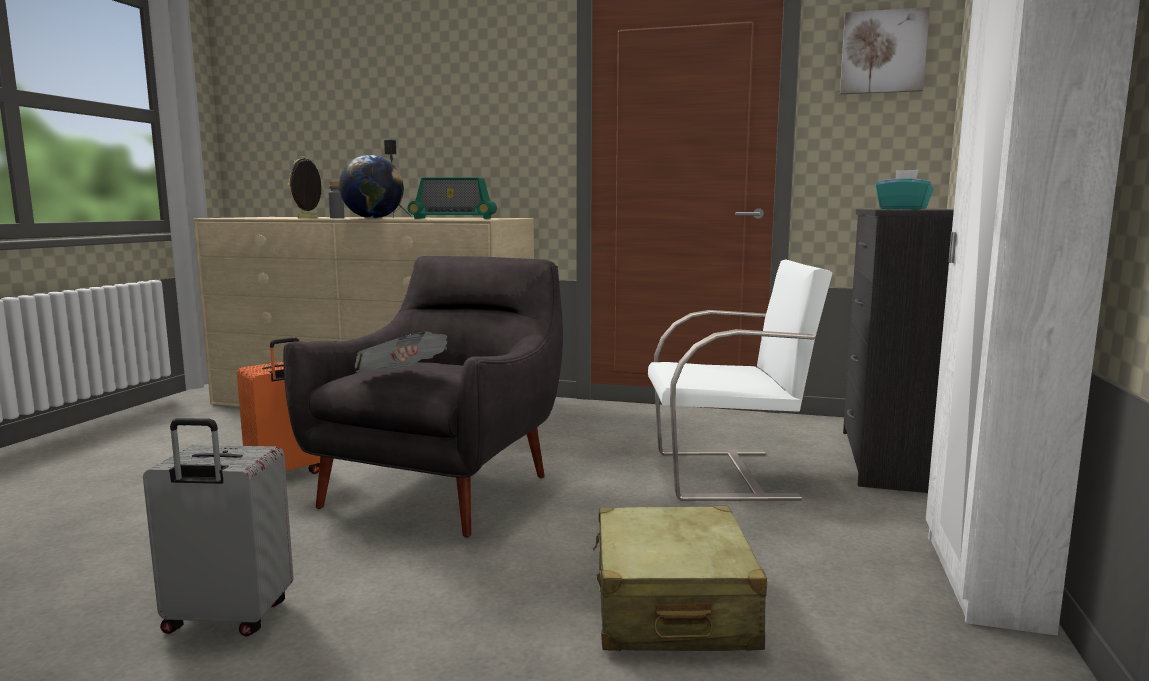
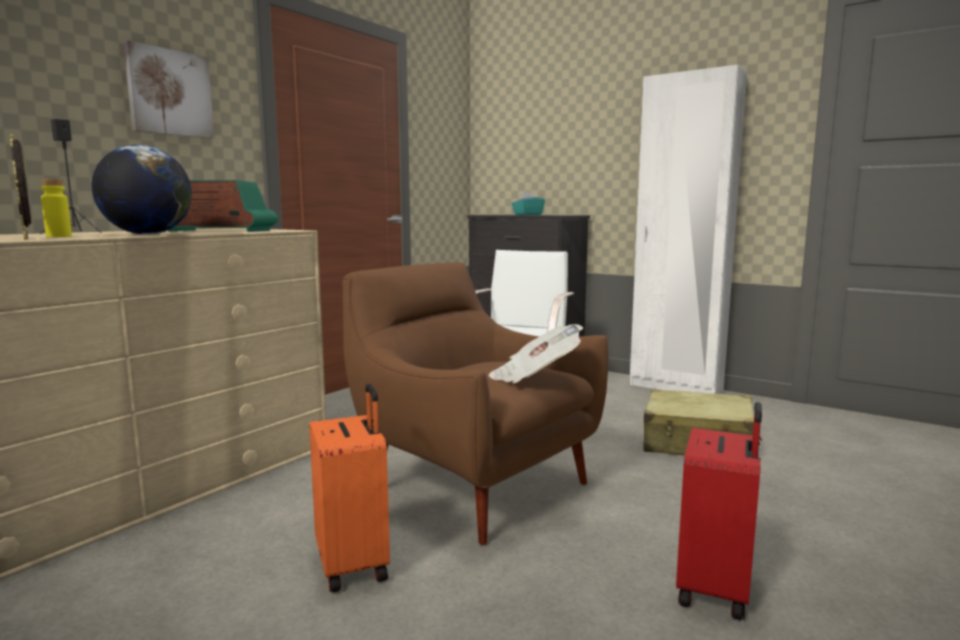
camera: 70 degrees left, 0 degrees up
grey suitcase [143,418,294,636] -> red suitcase [676,402,762,620]
grey armchair [283,256,563,538] -> brown armchair [342,262,608,545]
grey bottle [329,181,344,218] -> yellow bottle [41,179,72,237]
radio [407,178,497,219] -> radio turned 105 degrees counterclockwise [168,180,278,232]
picture [840,7,930,94] -> picture moved to [123,40,214,139]

